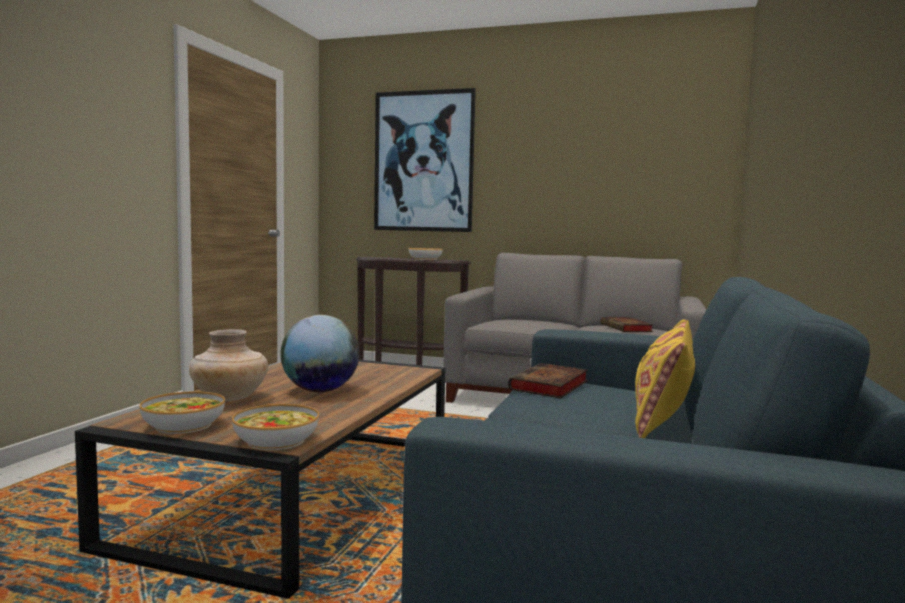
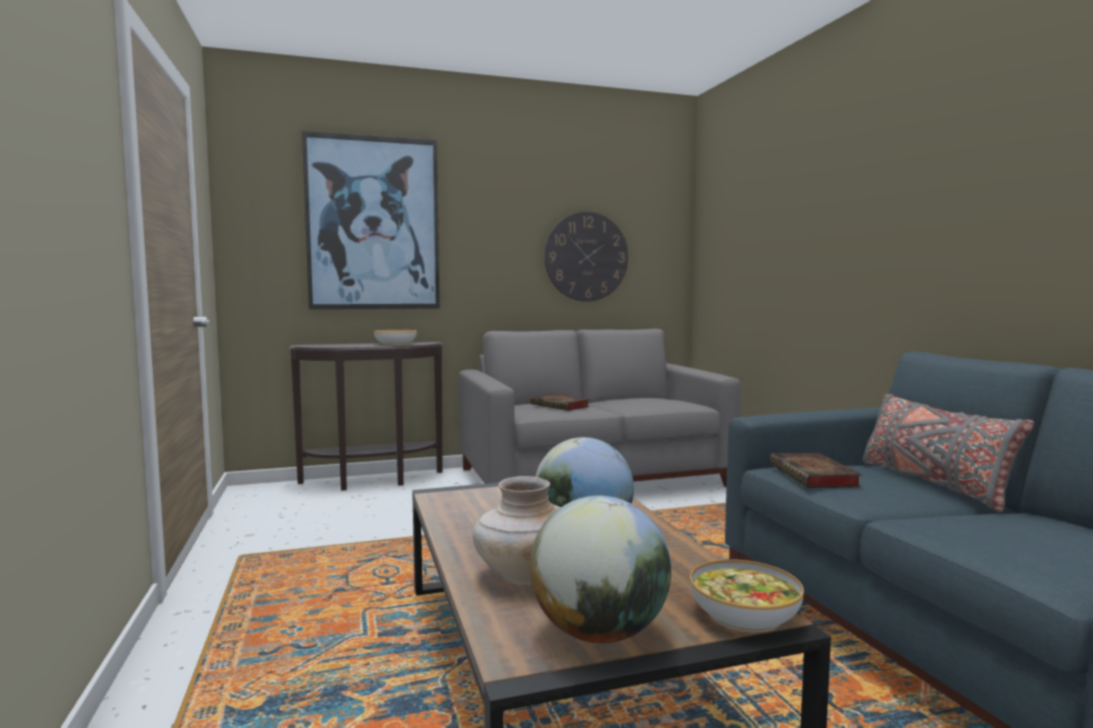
camera: 35 degrees left, 0 degrees up
bowl [139,391,225,434] -> globe [530,496,671,643]
book [600,317,654,332] -> book moved to [530,394,590,411]
yellow pillow [635,319,695,438] -> grey pillow [863,394,1034,512]
none -> wall clock [544,212,628,302]

